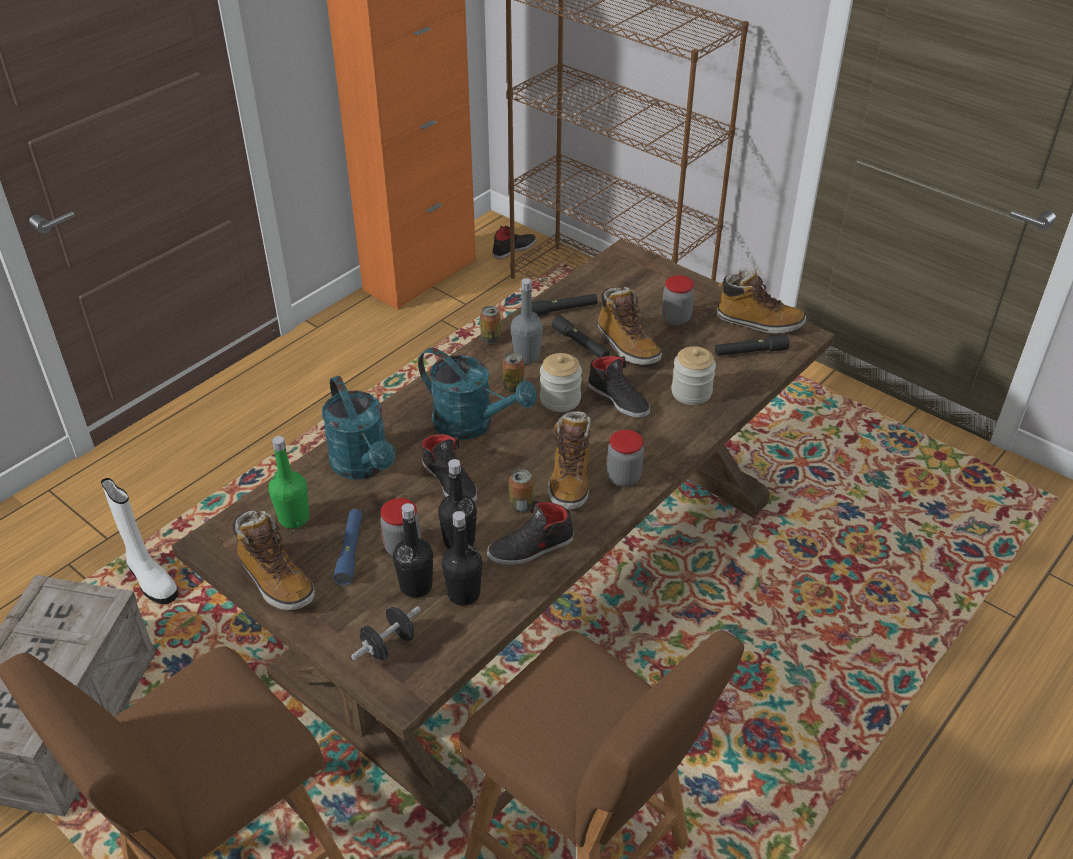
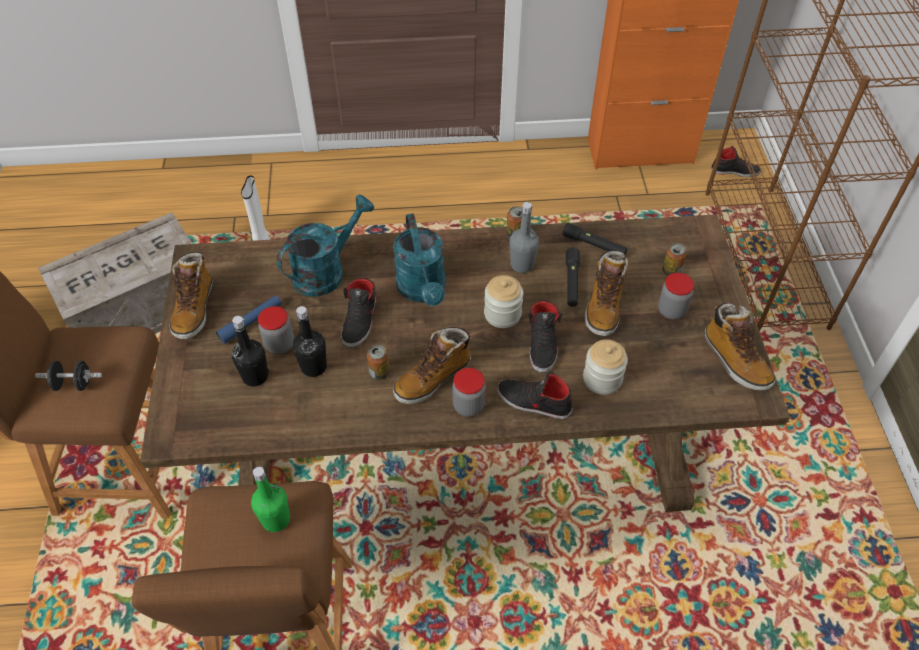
camera: 45 degrees right, 10 degrees up
green bottle [269,436,309,528] -> green bottle moved to [251,467,290,532]
turquoise watering can [322,376,395,480] -> turquoise watering can turned 150 degrees counterclockwise [277,194,374,296]
black dumbbell [351,607,421,660] -> black dumbbell moved to [35,361,102,391]
black bottle [442,511,482,606] -> none
black shoe [487,501,574,565] -> black shoe moved to [497,371,572,419]
can [503,353,525,392] -> can moved to [662,243,687,276]
black flashlight [715,335,789,356] -> none

